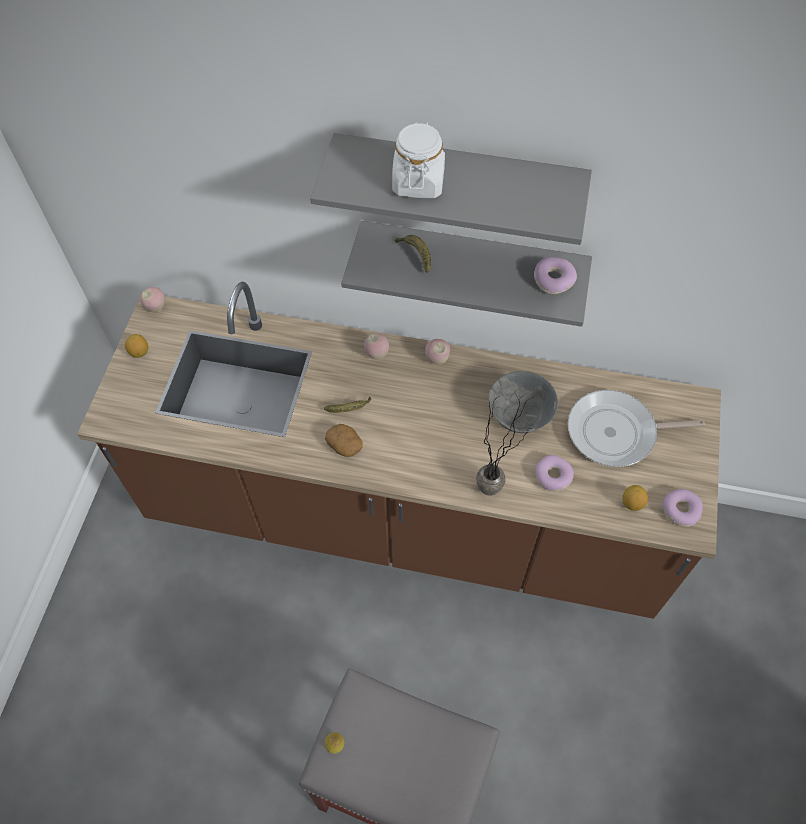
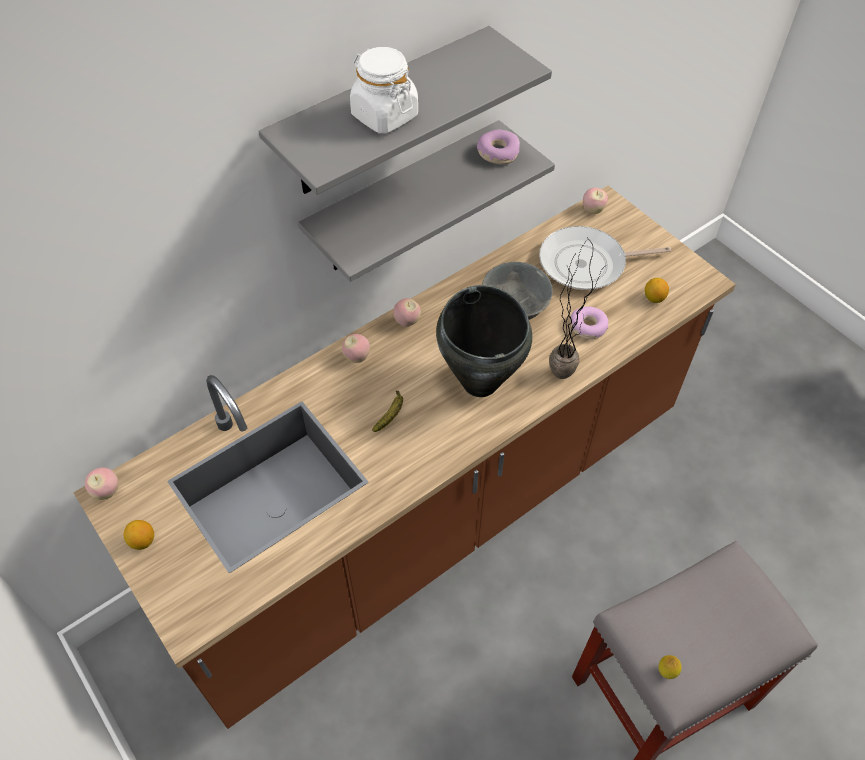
camera: 50 degrees left, 5 degrees down
potato [325,424,363,457] -> none
banana [395,235,431,273] -> none
frying pan [568,390,705,467] -> frying pan turned 45 degrees clockwise [539,226,671,290]
donut [662,489,703,527] -> none
none -> black cooking pot [436,285,533,397]
none -> apple [583,187,608,214]

